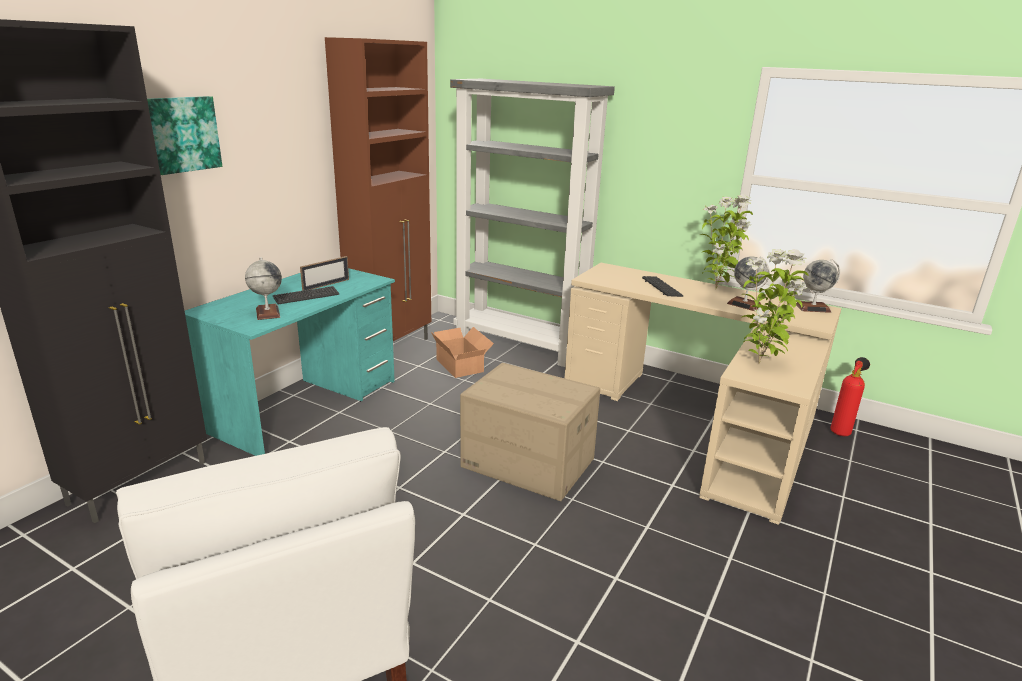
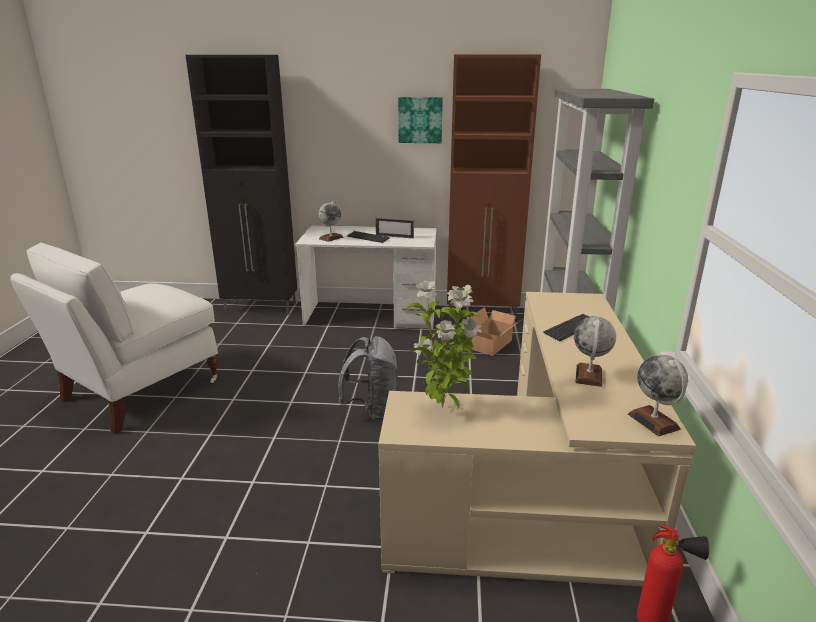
camera: 65 degrees right, 0 degrees up
picture [147,96,222,175] -> picture moved to [398,97,443,143]
turquoise desk [185,268,395,456] -> white desk [295,225,437,330]
cardboard box [460,363,600,501] -> grey backpack [338,336,397,420]
potted plant [700,194,753,289] -> none

